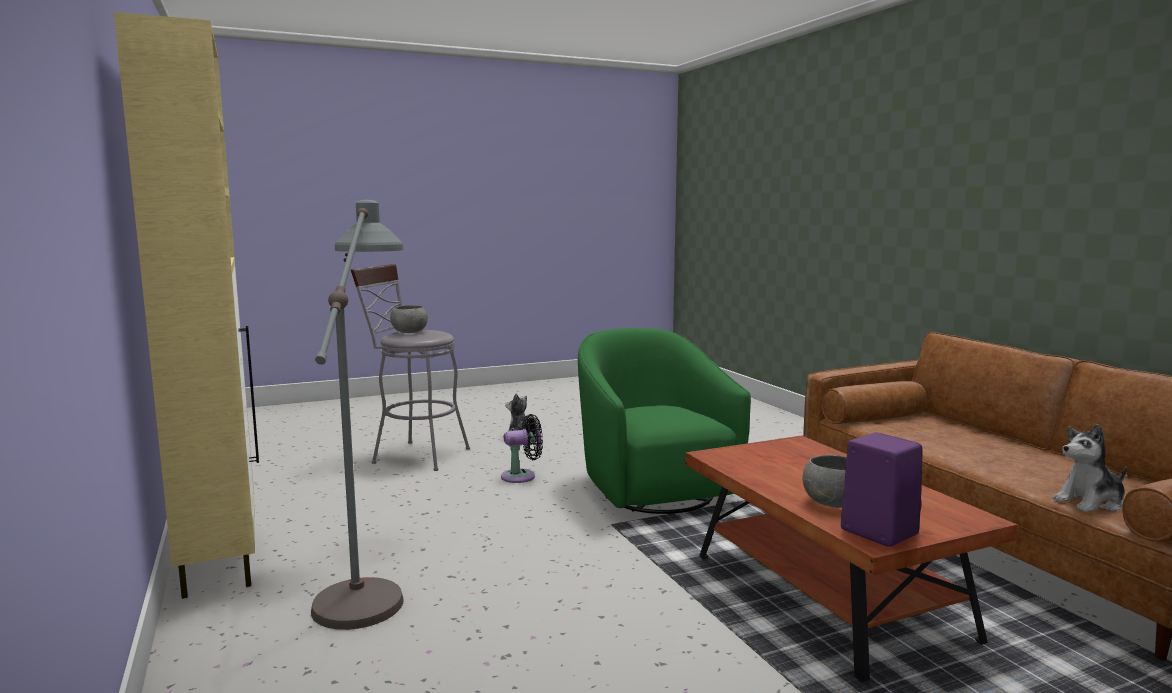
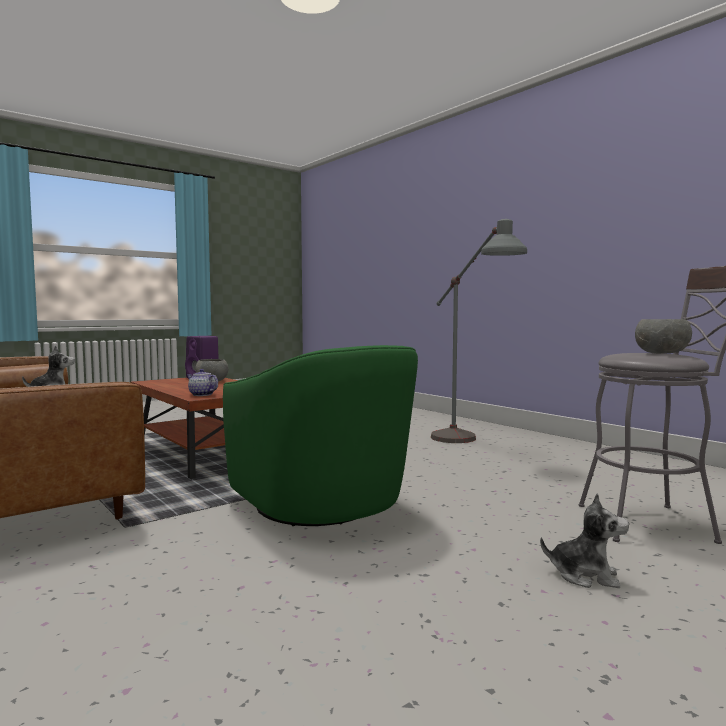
camera: 165 degrees right, 5 degrees down
beige cabinet [114,12,259,599] -> none
black fan [501,414,543,483] -> none
none -> teapot [187,369,218,396]

